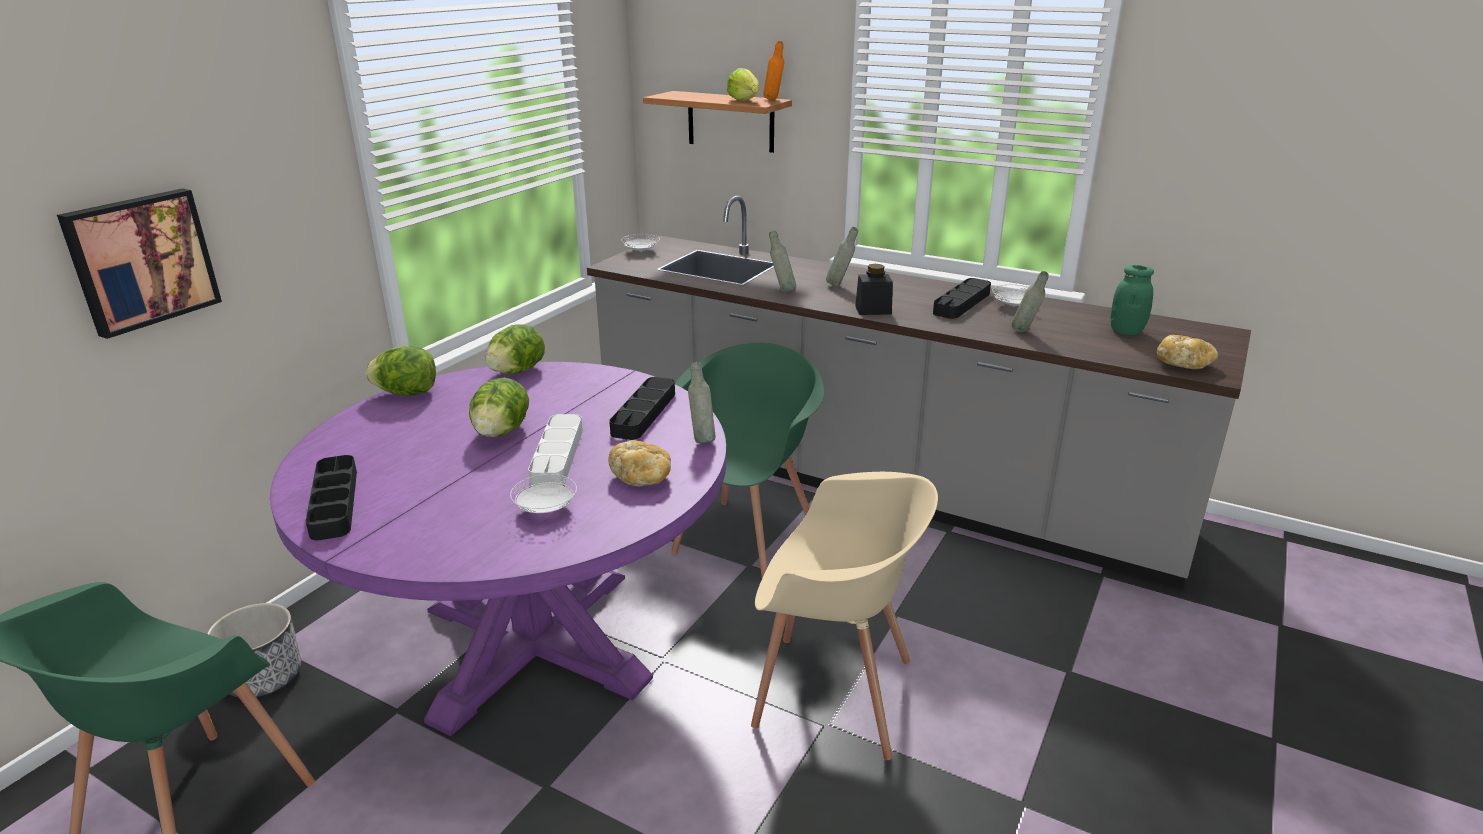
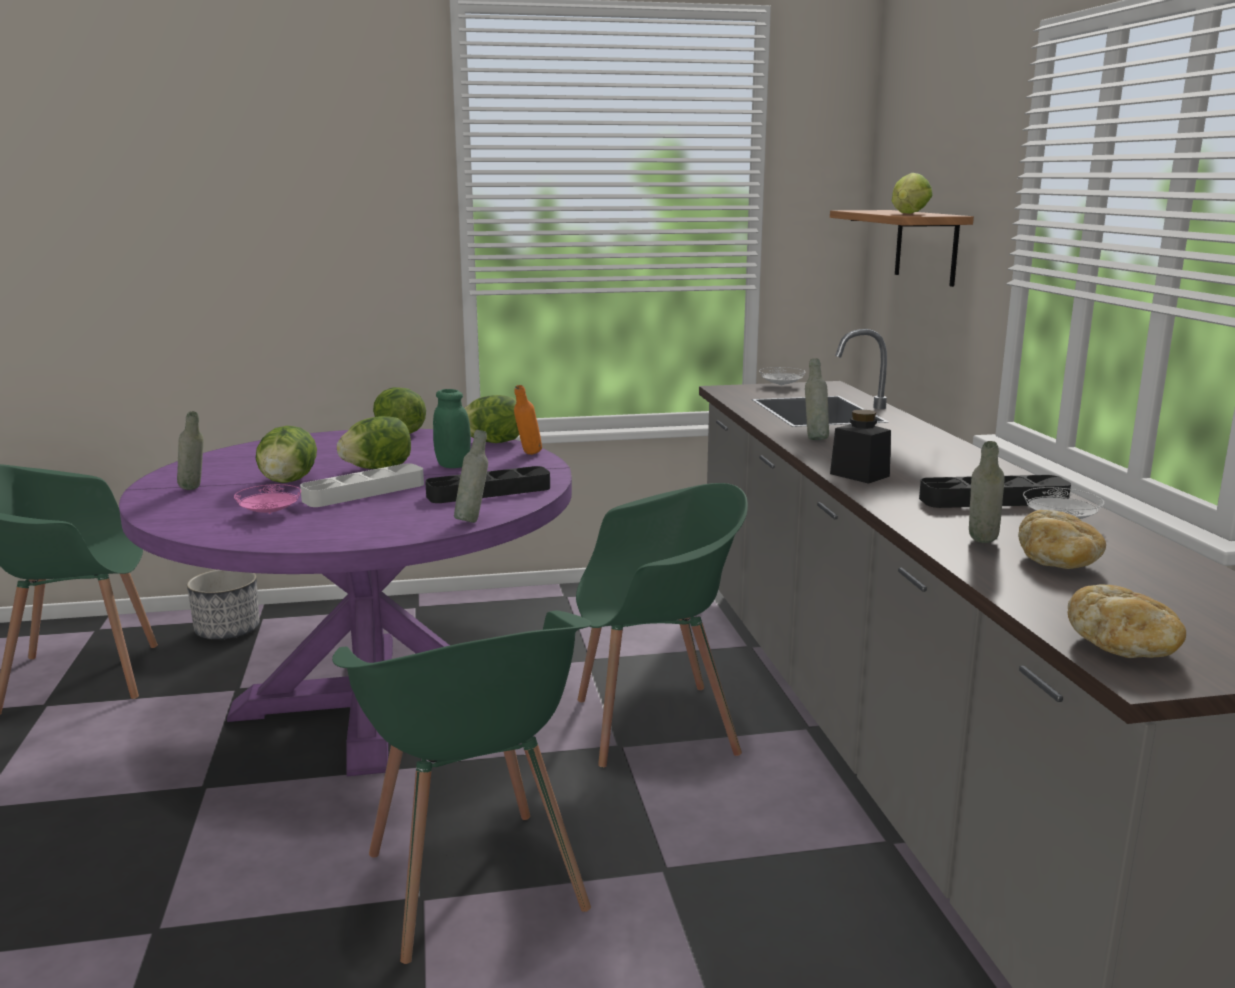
camera: 50 degrees right, 10 degrees down
picture [57,188,222,339] -> none
black tray [305,455,357,540] -> none
white plate [510,474,577,513] -> pink plate [234,484,301,514]
bread [608,441,671,487] -> bread moved to [1018,510,1106,569]
beige chair [751,472,938,760] -> green chair [332,611,592,964]
orange bottle [763,41,784,100] -> orange bottle moved to [514,385,542,455]
grey bottle [826,227,858,286] -> grey bottle moved to [177,411,204,490]
green jar [1111,265,1154,335] -> green jar moved to [433,389,471,468]
none -> lettuce [256,426,317,483]

